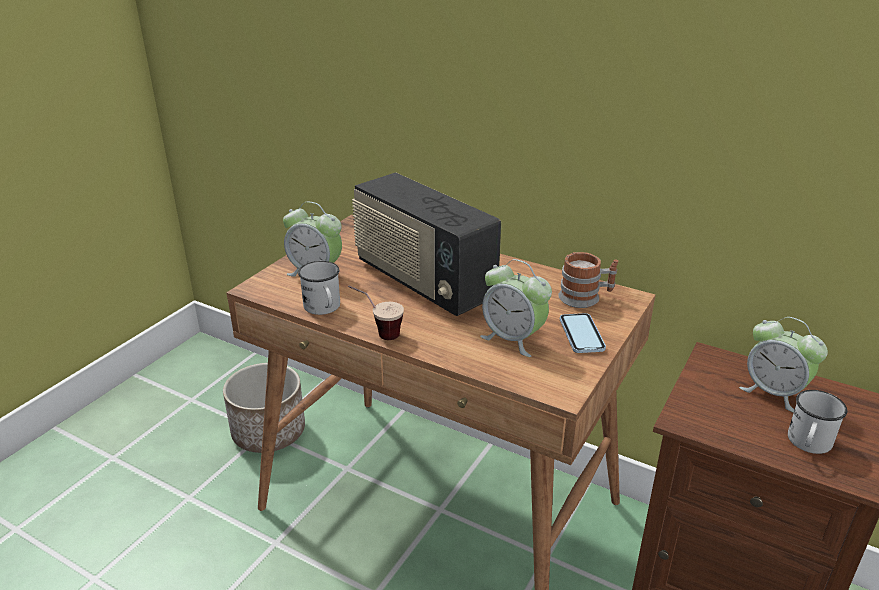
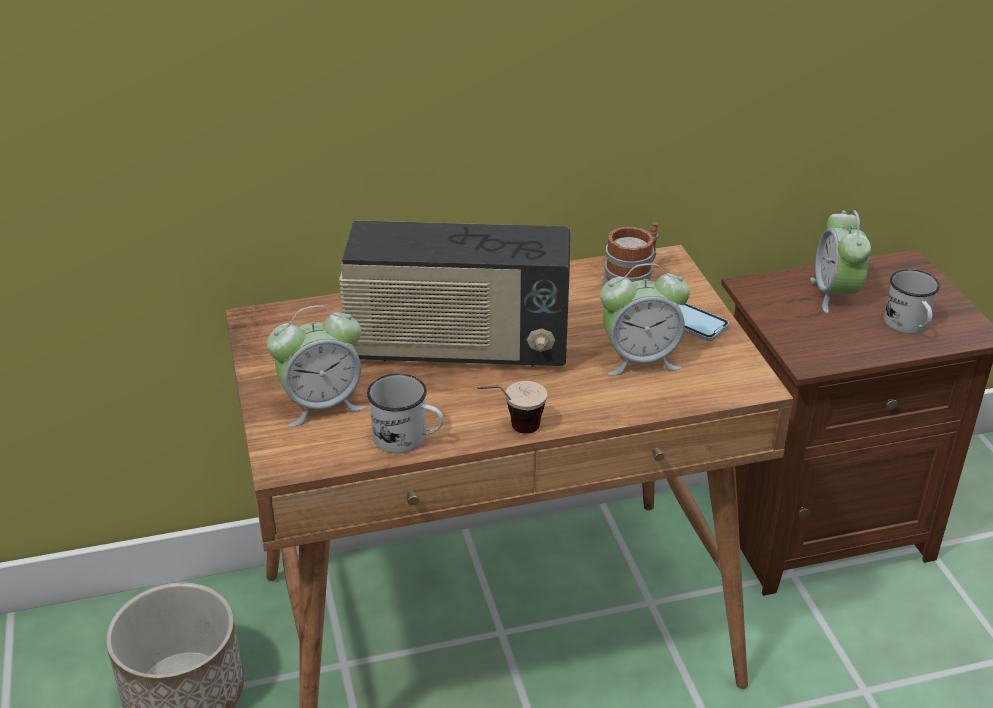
camera: 45 degrees left, 5 degrees up
alarm clock [739,317,828,413] -> alarm clock turned 90 degrees clockwise [810,210,871,313]

